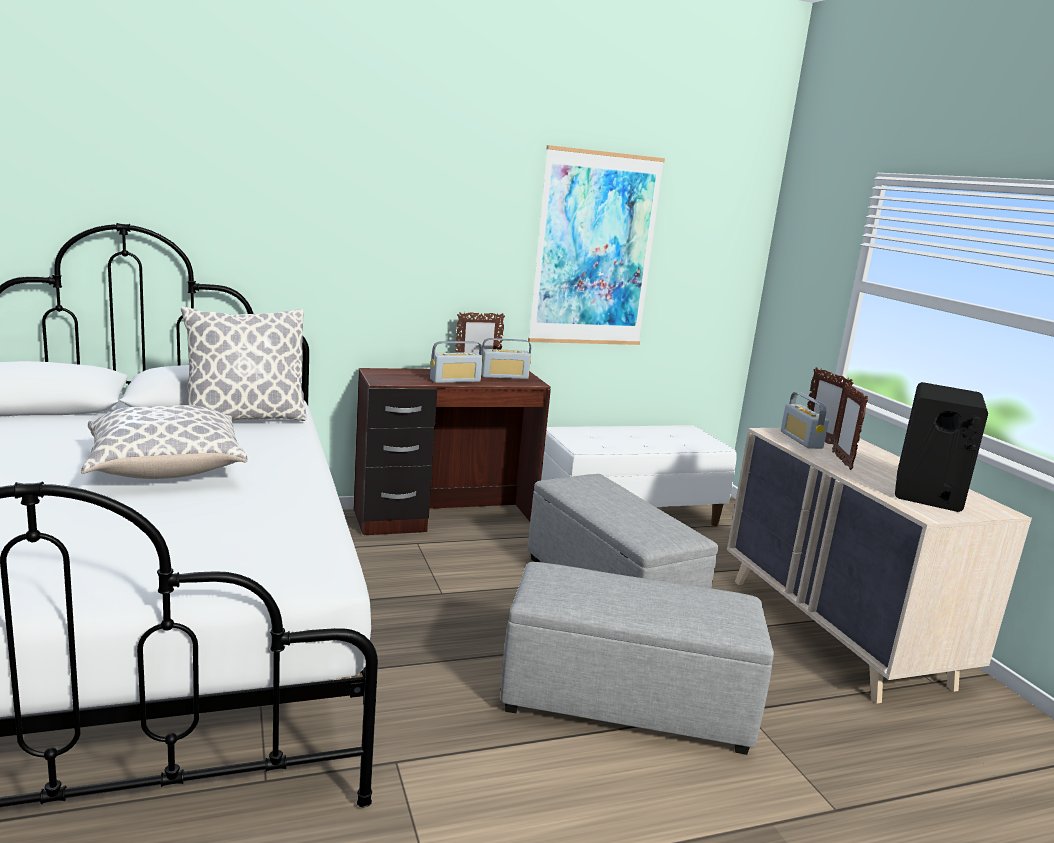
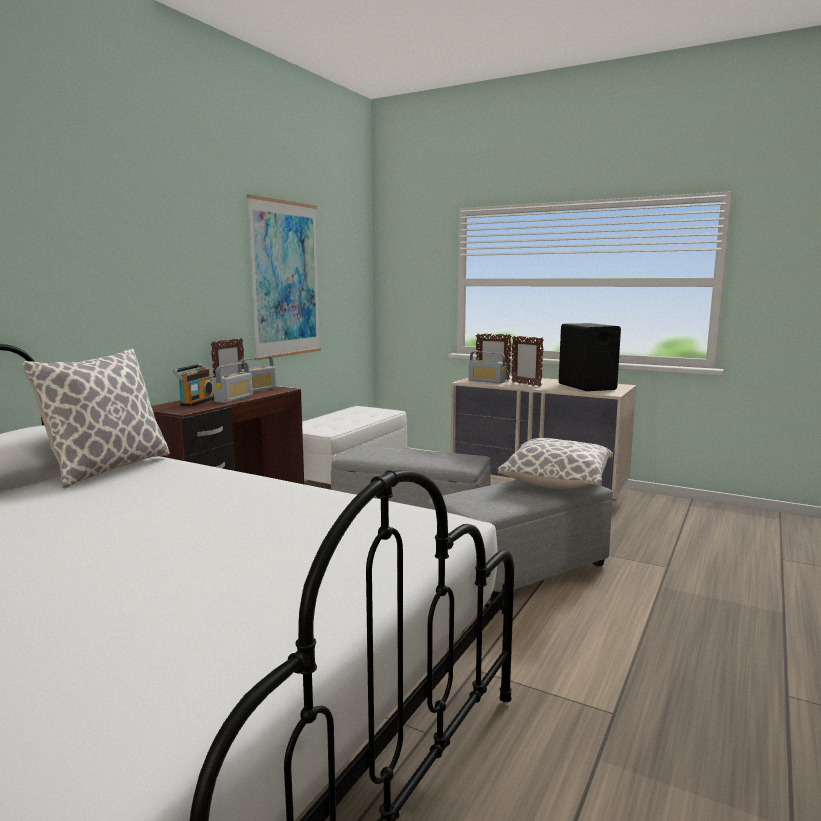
camera: 40 degrees left, 5 degrees down
pillow [81,405,247,479] -> pillow moved to [498,438,613,489]
none -> radio [173,364,214,407]

